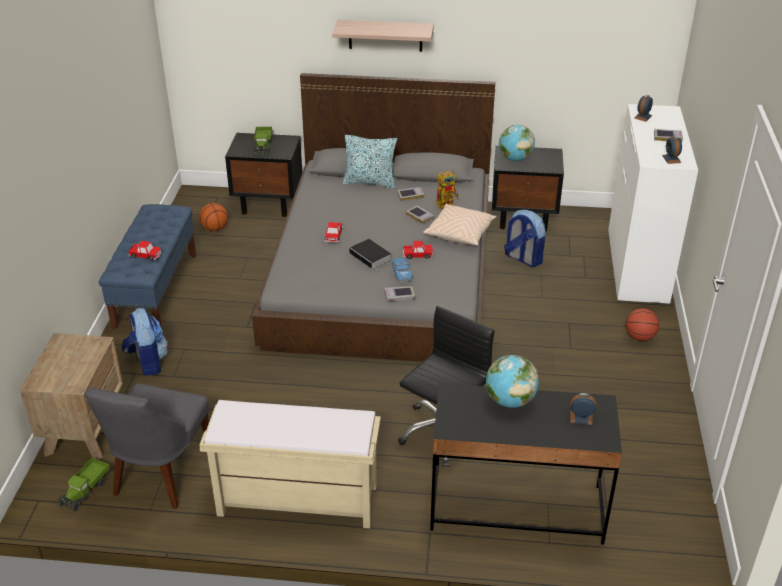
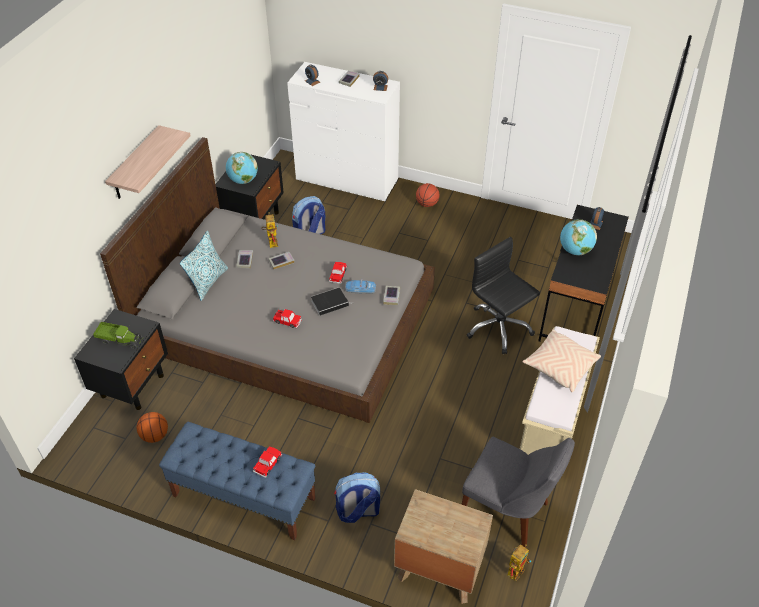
camera: 75 degrees left, 10 degrees up
toy truck [58,458,110,512] -> toy robot [508,544,531,581]
beige pillow [423,204,497,245] -> beige pillow moved to [522,329,601,392]

